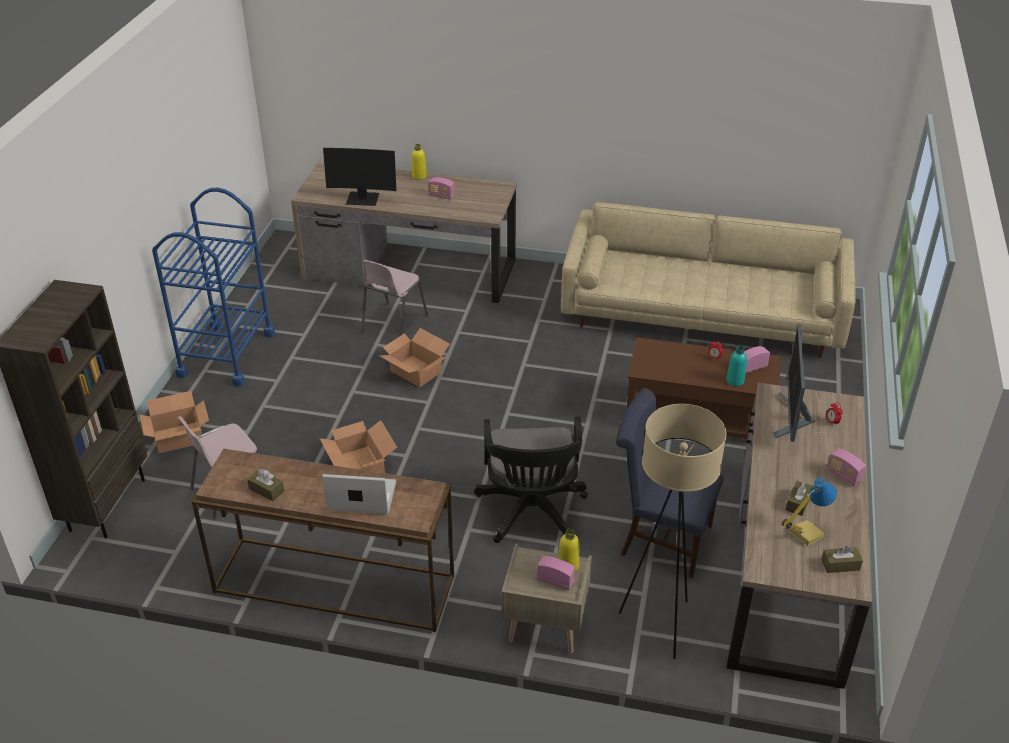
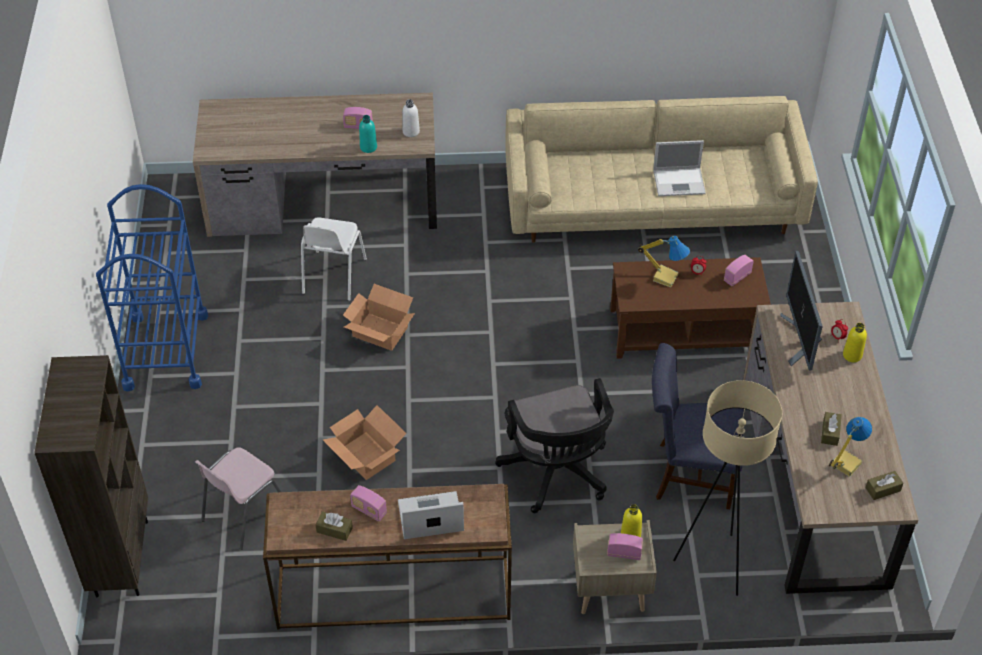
camera: 15 degrees left, 10 degrees up
cardboard box [140,391,209,453] -> none
monitor [323,148,396,206] -> none
pink chair [361,260,428,336] -> white chair [301,217,367,301]
yellow bottle [412,144,427,180] -> yellow bottle moved to [843,323,867,362]
turquoise bottle [726,346,747,386] -> turquoise bottle moved to [359,115,377,153]
radio [827,448,866,486] -> radio moved to [350,485,387,522]
none -> white bottle [402,99,420,137]
none -> table lamp [638,236,690,287]
none -> laptop [653,140,706,196]

